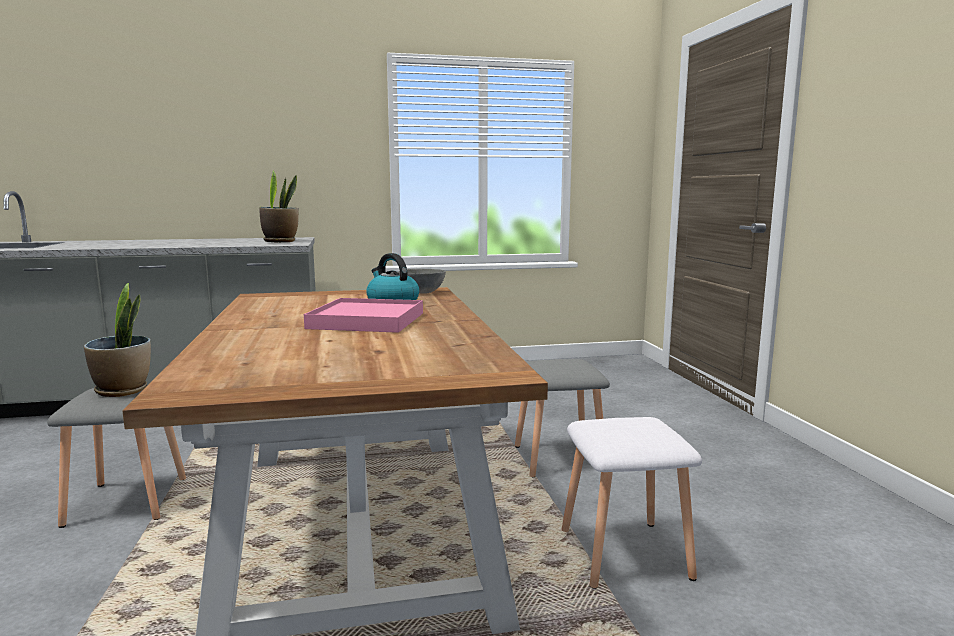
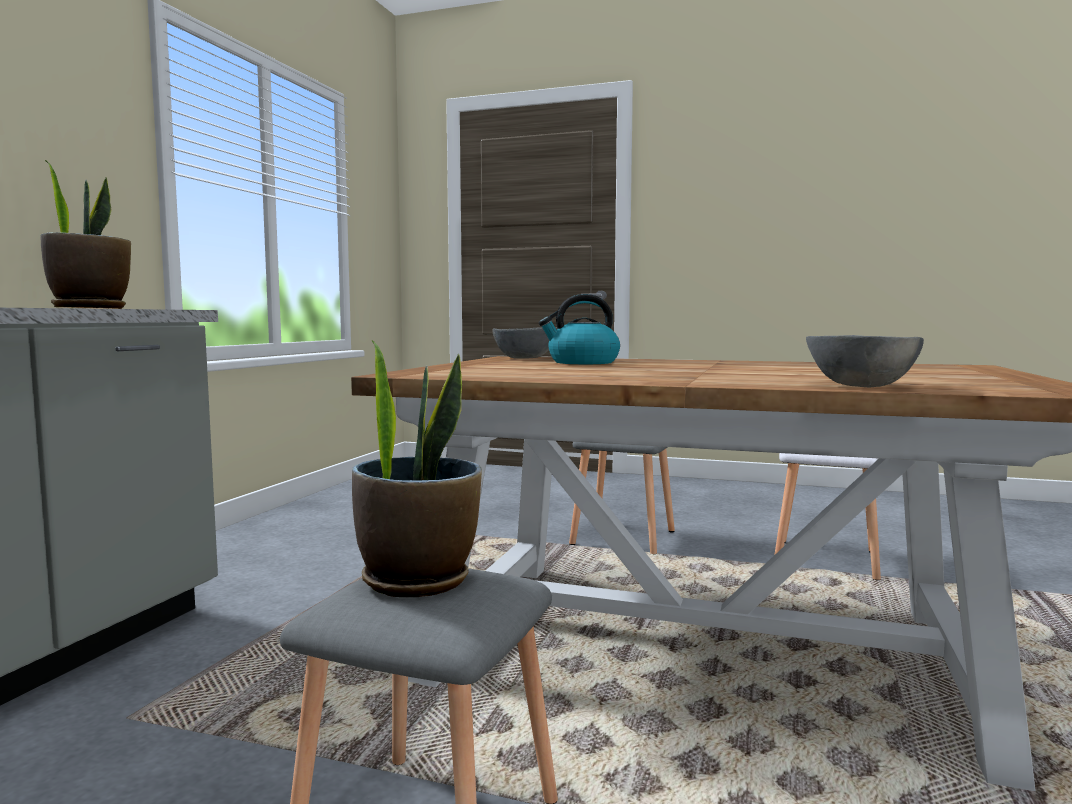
camera: 60 degrees left, 5 degrees down
pink tray [304,298,423,333] -> none
none -> grey bowl [806,335,924,388]

